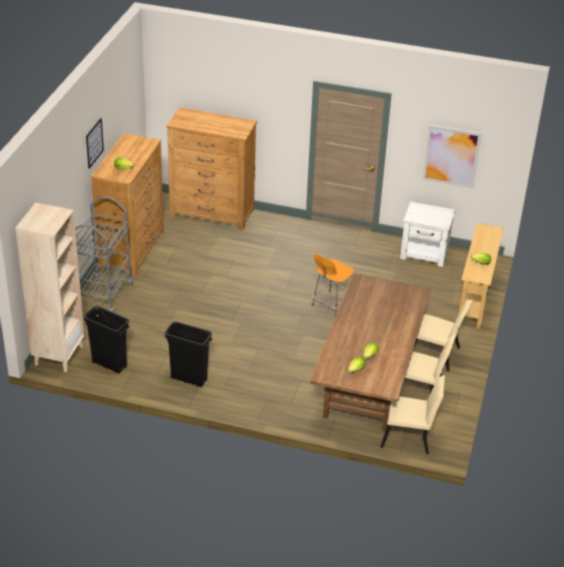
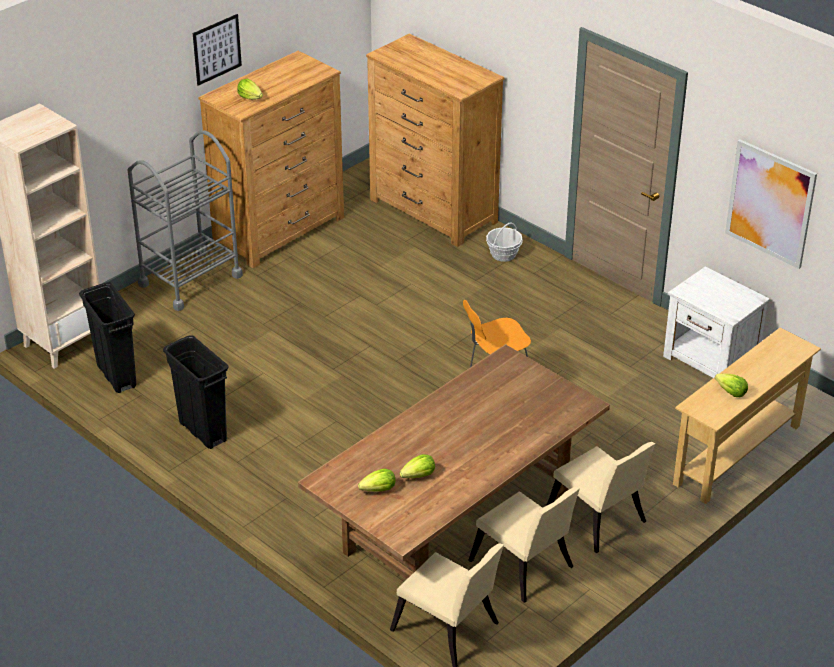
camera: 30 degrees right, 0 degrees up
none -> basket [486,222,523,262]

